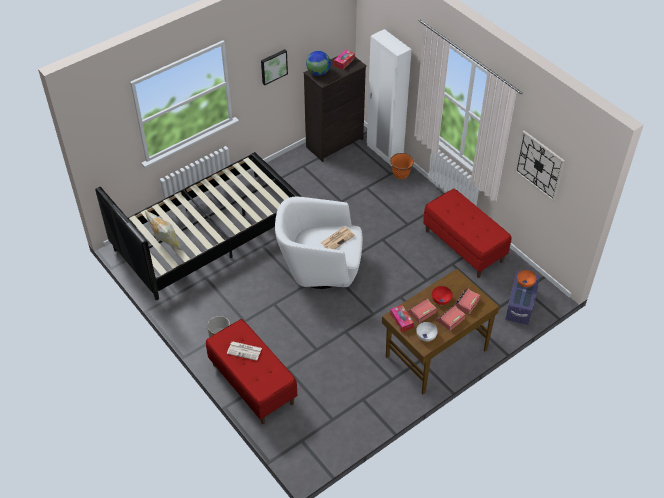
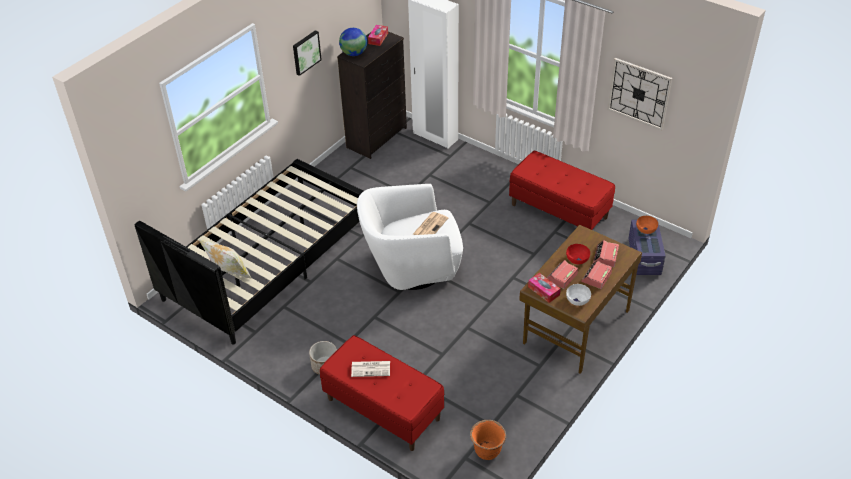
camera: 15 degrees left, 5 degrees down
orange planter [390,153,414,179] -> orange planter moved to [470,420,506,460]

